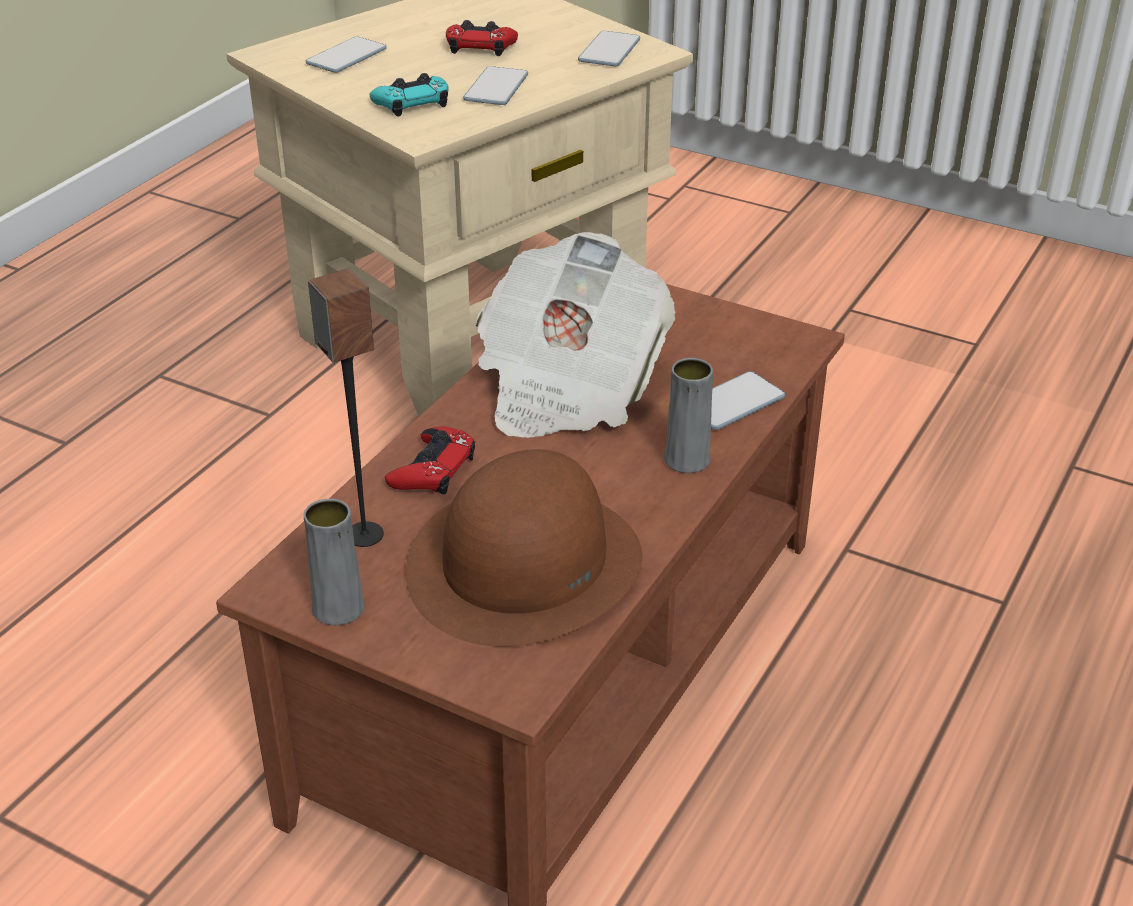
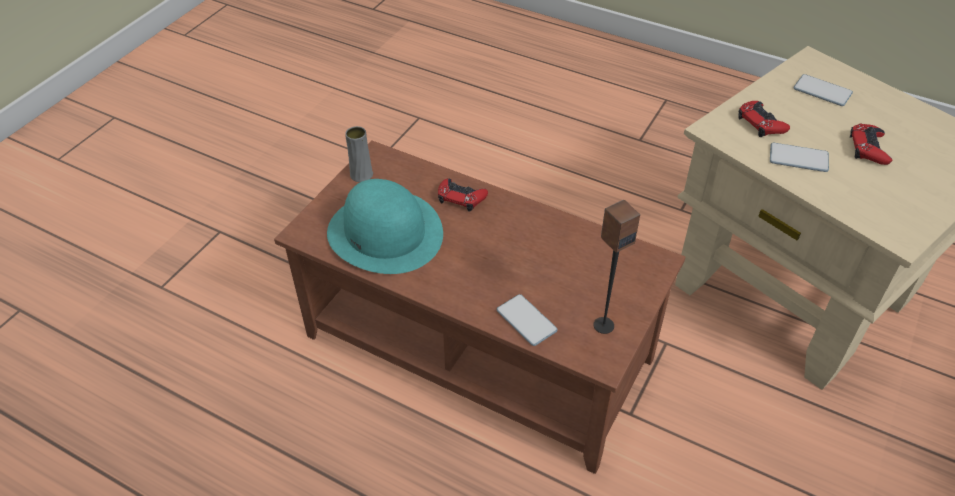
camera: 90 degrees right, 10 degrees up
speaker [308,268,384,547] -> speaker moved to [593,200,640,334]
turquoise game controller [370,73,448,116] -> red game controller [738,101,790,137]
brown hat [406,449,643,647] -> turquoise hat [327,179,443,274]
newspaper [476,232,675,438] -> none
phone [578,31,640,66] -> none
grey vase [664,358,713,473] -> none

